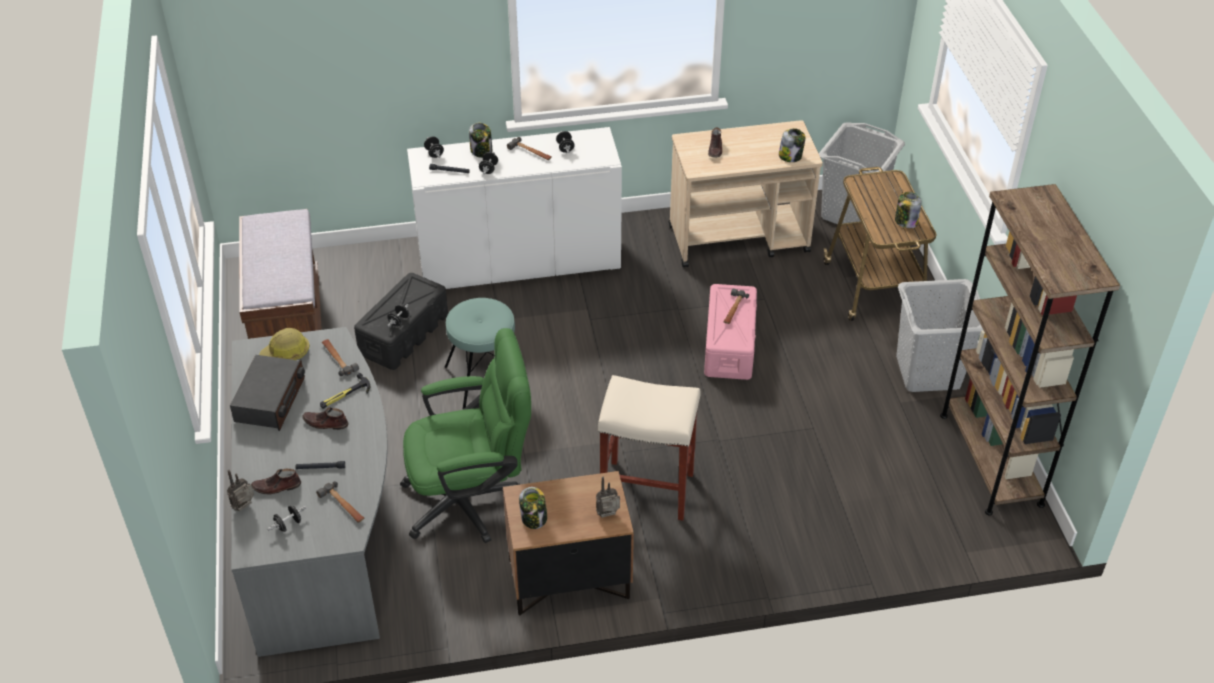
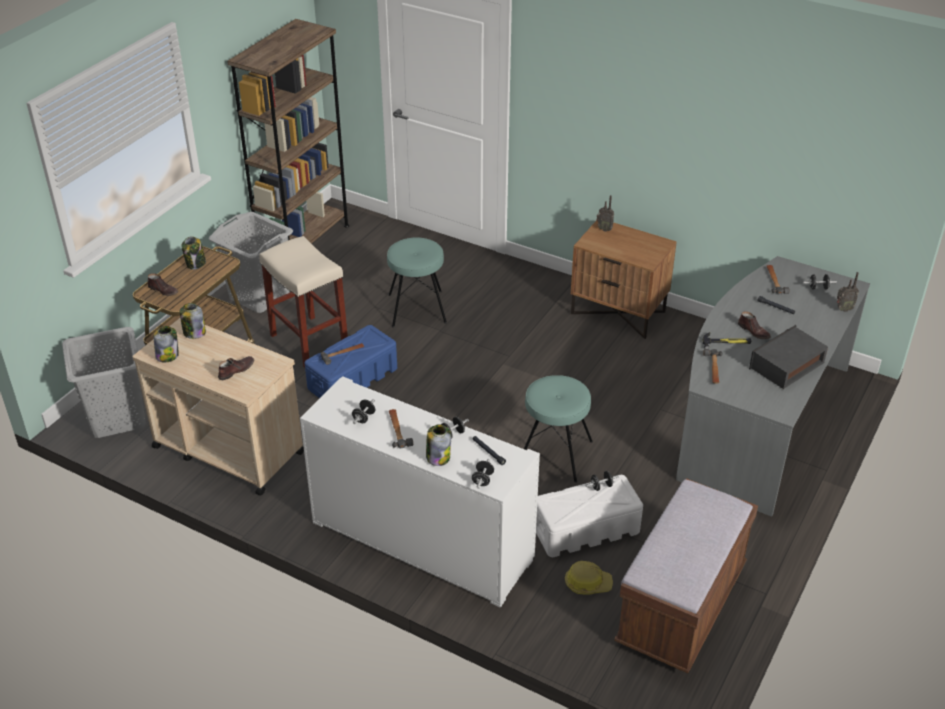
camera: 140 degrees left, 5 degrees down
brown shoe [251,468,301,495] -> brown shoe moved to [148,273,178,296]
hard hat [259,328,309,360] -> hard hat moved to [565,561,613,595]
black storage box [354,273,448,370] -> white storage box [536,475,643,557]
green office chair [400,328,531,543] -> none
jar [519,487,547,529] -> jar moved to [154,326,179,363]
beige stool [598,375,701,521] -> beige stool moved to [259,236,348,368]
pink storage box [704,284,757,380] -> blue storage box [305,325,397,398]
none -> turquoise stool [387,238,447,328]

